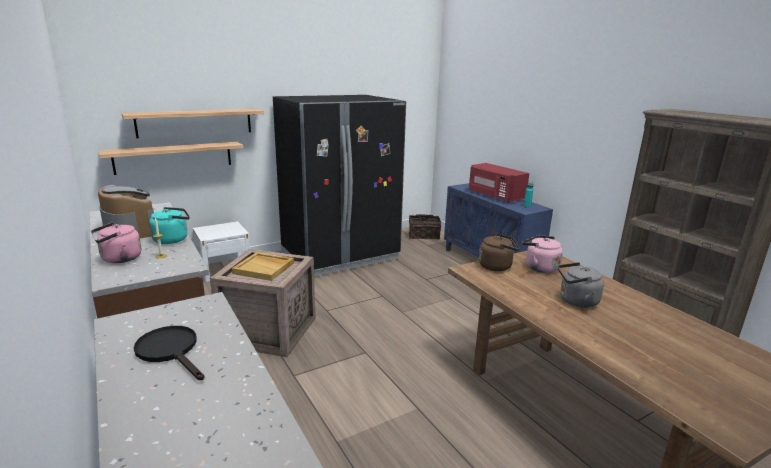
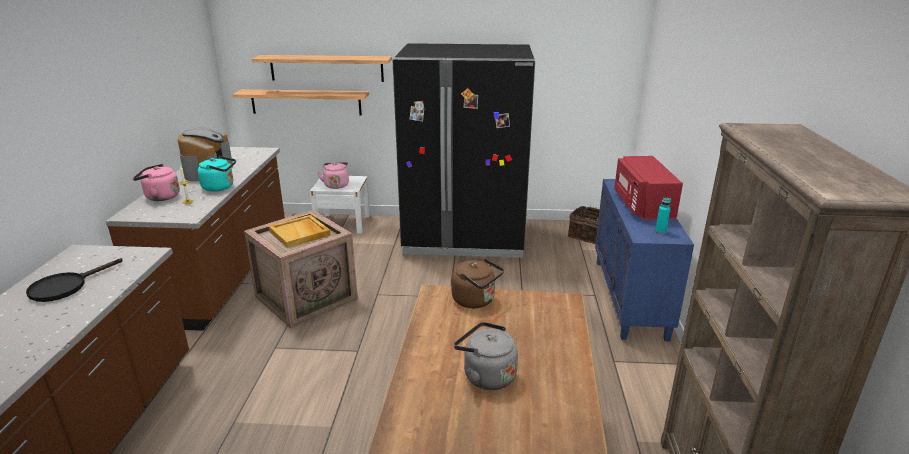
camera: 35 degrees right, 5 degrees up
black frying pan [134,326,204,380] -> black frying pan turned 135 degrees counterclockwise [26,258,123,302]
pink kettle [522,235,563,273] -> pink kettle moved to [317,162,349,189]

